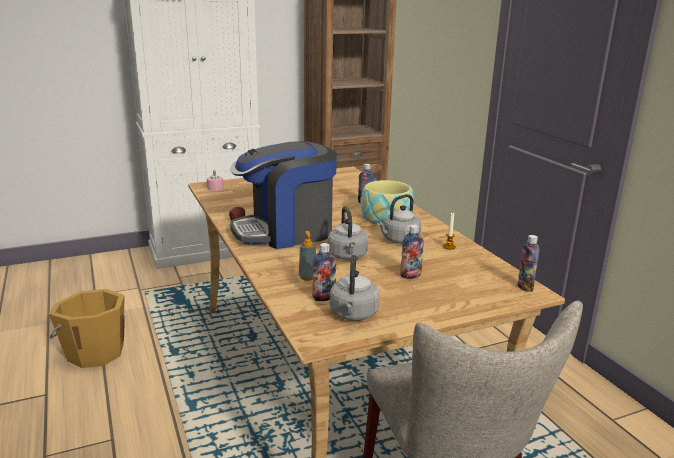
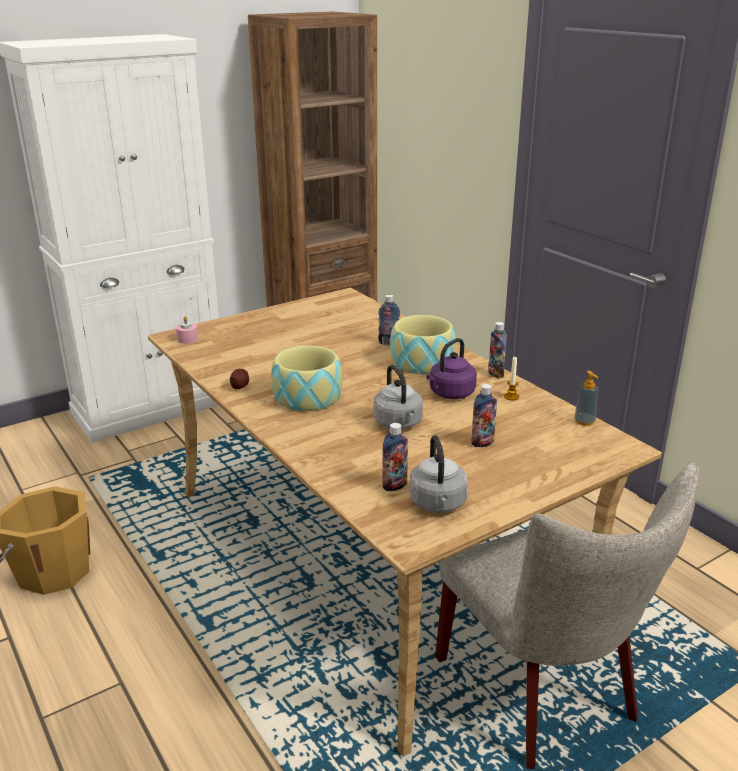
camera: 10 degrees left, 5 degrees up
coffee machine [230,141,337,249] -> bowl [271,345,343,411]
soap dispenser [299,231,316,281] -> soap dispenser moved to [574,371,598,426]
grey kettle [377,194,421,244] -> purple kettle [426,338,477,399]
bottle [517,235,539,292] -> bottle moved to [488,322,507,378]

